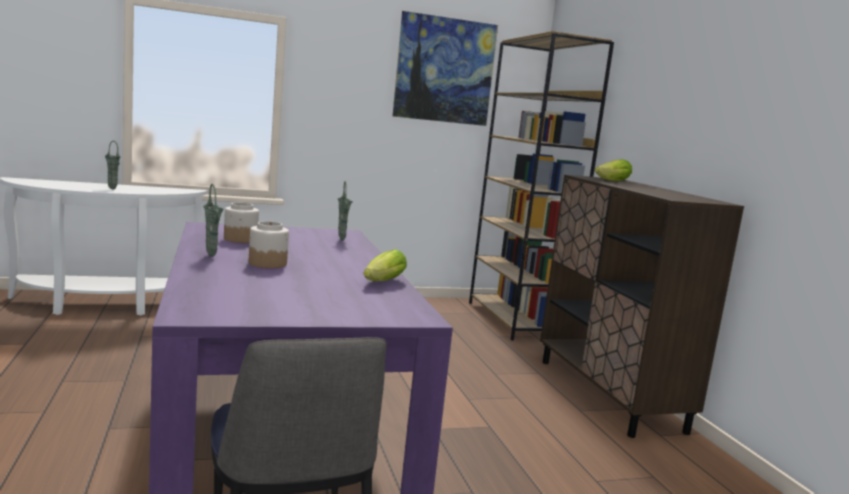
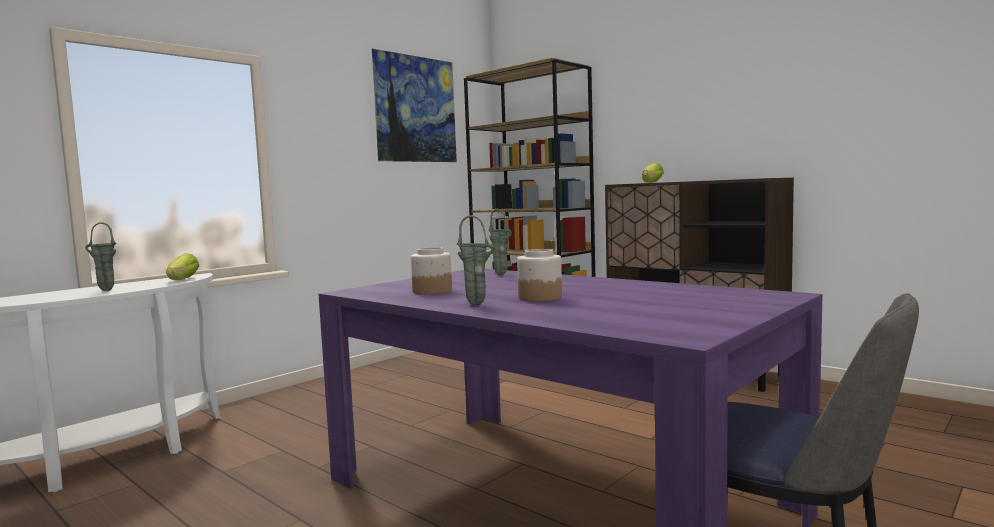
camera: 30 degrees left, 5 degrees down
lettuce [363,249,407,281] -> lettuce moved to [166,253,199,280]

